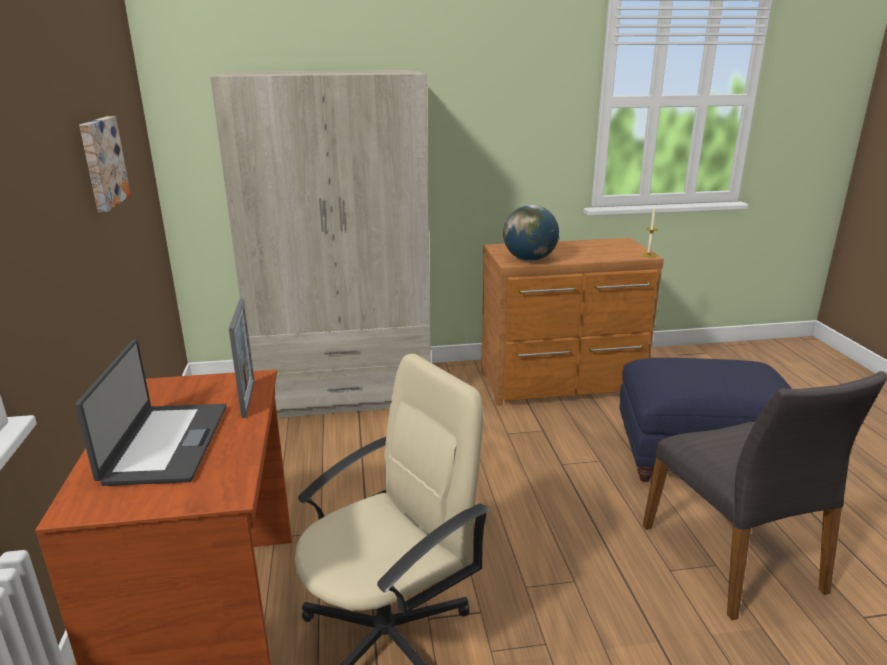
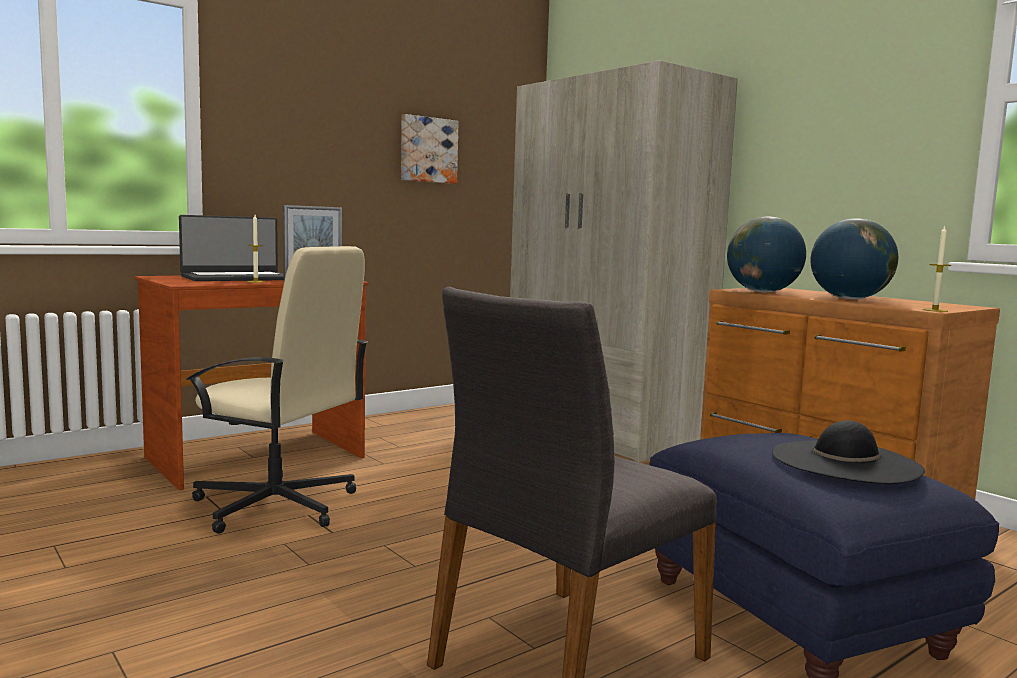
camera: 60 degrees right, 15 degrees down
none -> candle [247,215,265,283]
none -> black hat [772,420,925,484]
none -> globe [811,218,898,299]

